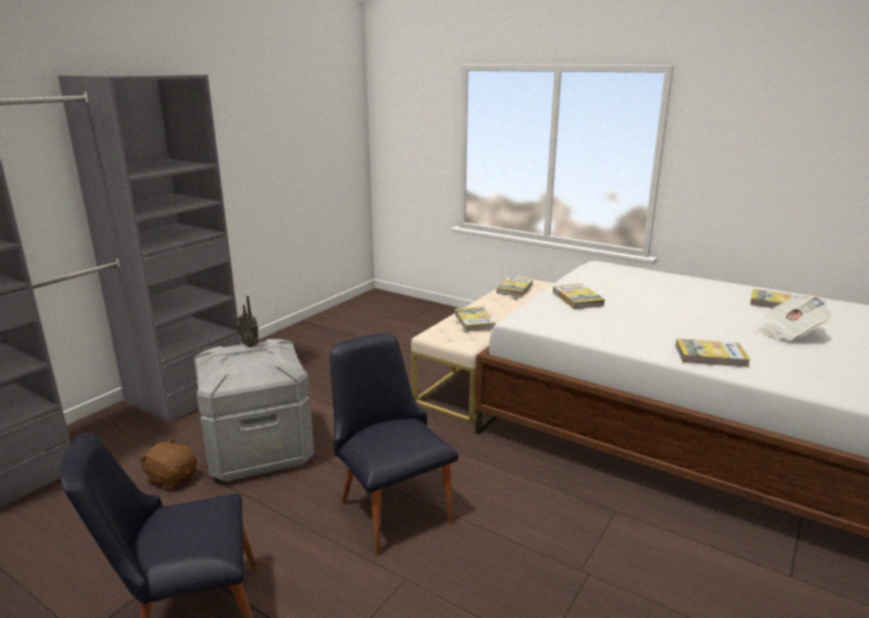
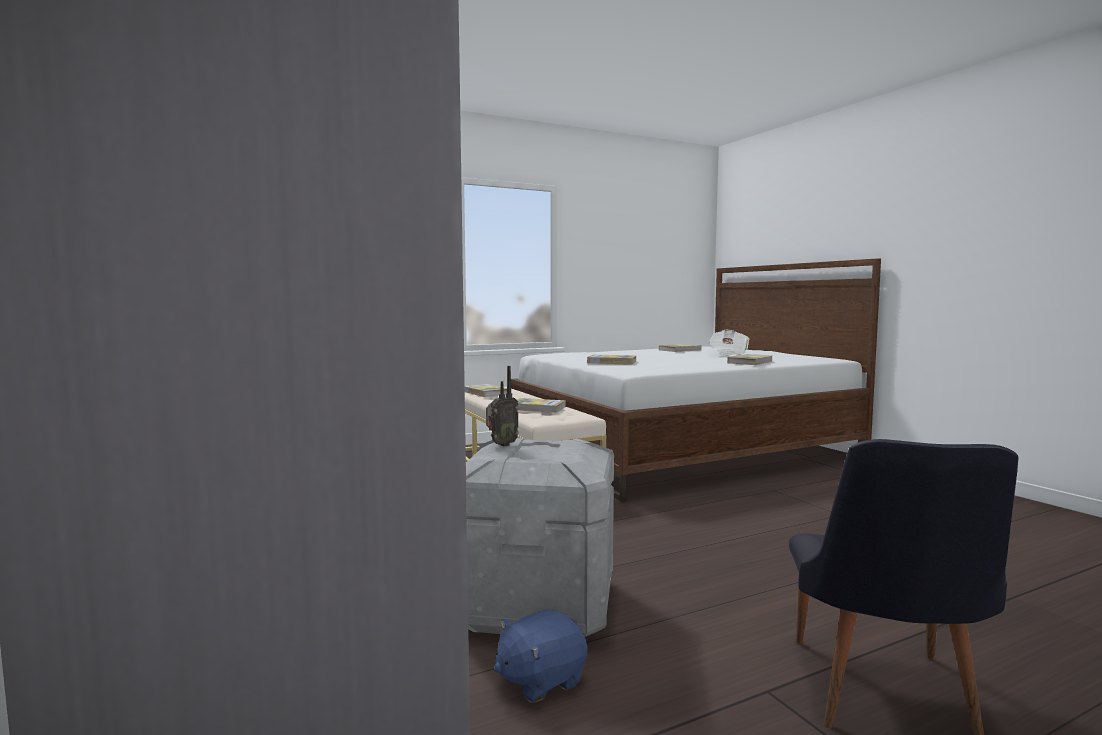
camera: 60 degrees left, 15 degrees down
brown plush toy [139,438,197,491] -> blue plush toy [494,609,588,703]
black chair [330,333,458,557] -> none

